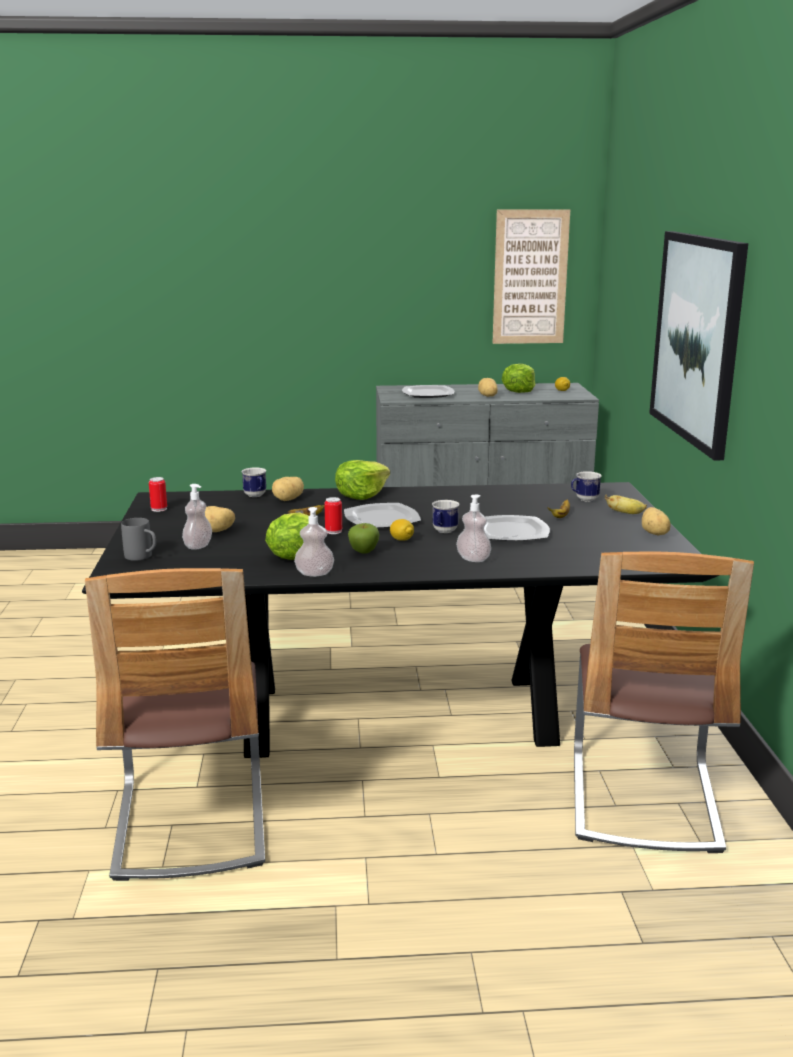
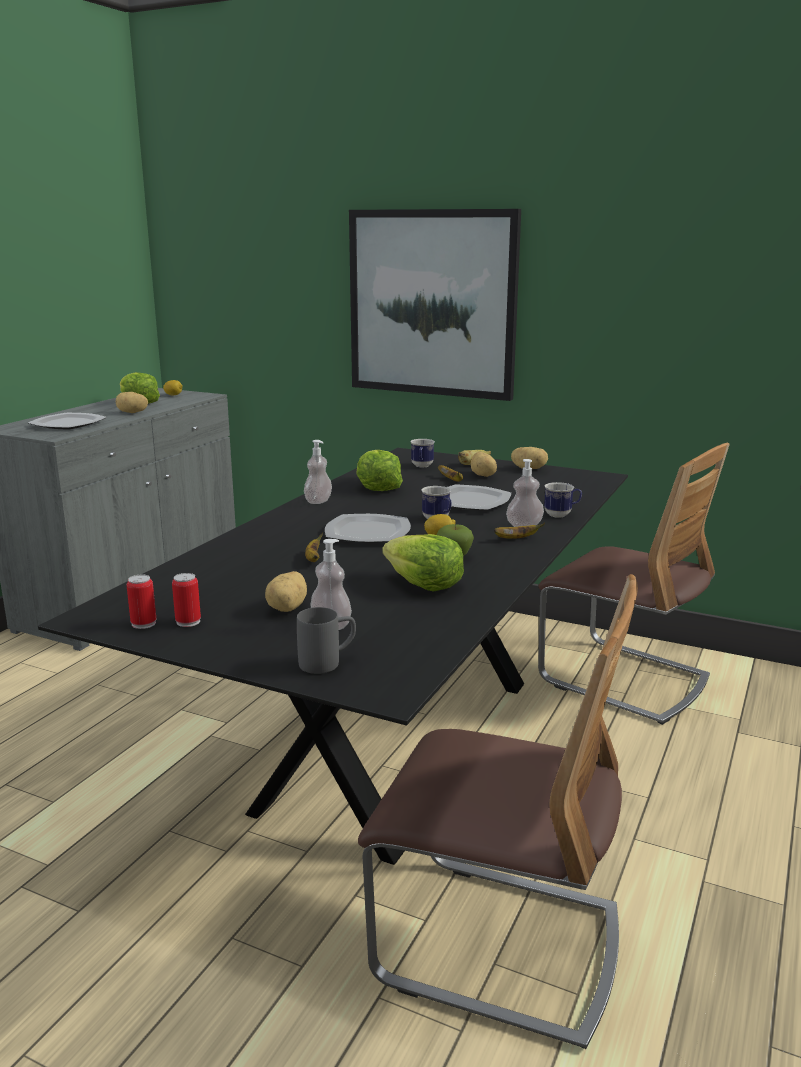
camera: 60 degrees left, 0 degrees up
mug [242,467,266,497] -> mug moved to [544,482,582,518]
potato [272,477,304,501] -> potato moved to [471,452,497,477]
soap dispenser [294,507,334,577] -> soap dispenser moved to [304,440,332,504]
can [324,497,342,534] -> can moved to [172,573,201,627]
lettuce [335,460,390,500] -> lettuce moved to [356,450,403,491]
picture [493,209,570,344] -> none
none -> banana [494,523,545,539]

